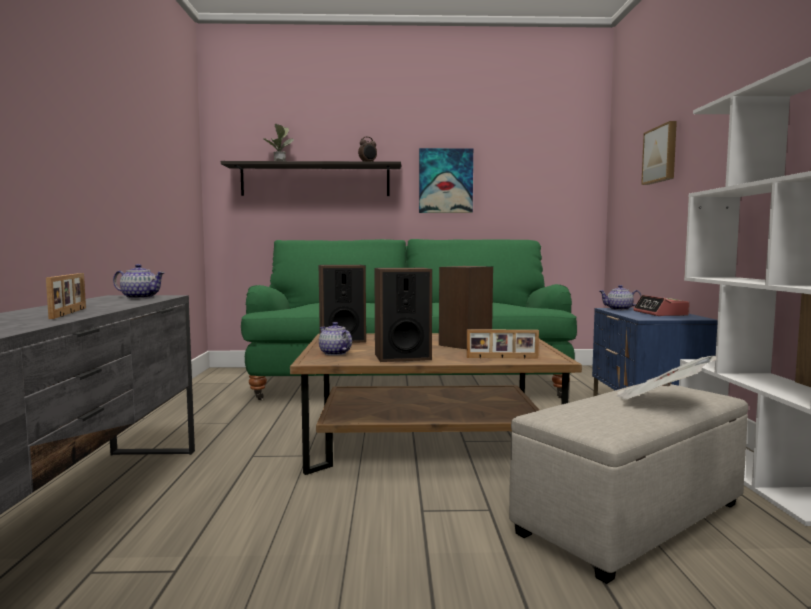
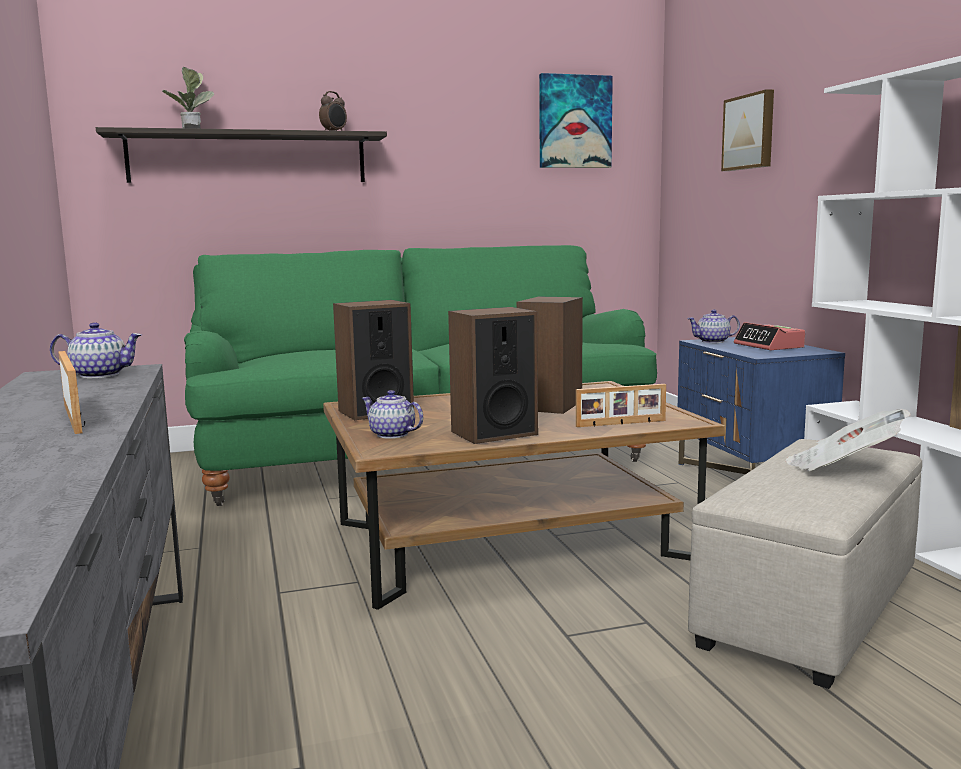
camera: 15 degrees left, 5 degrees up
picture [419,148,473,213] -> picture moved to [539,73,613,168]

